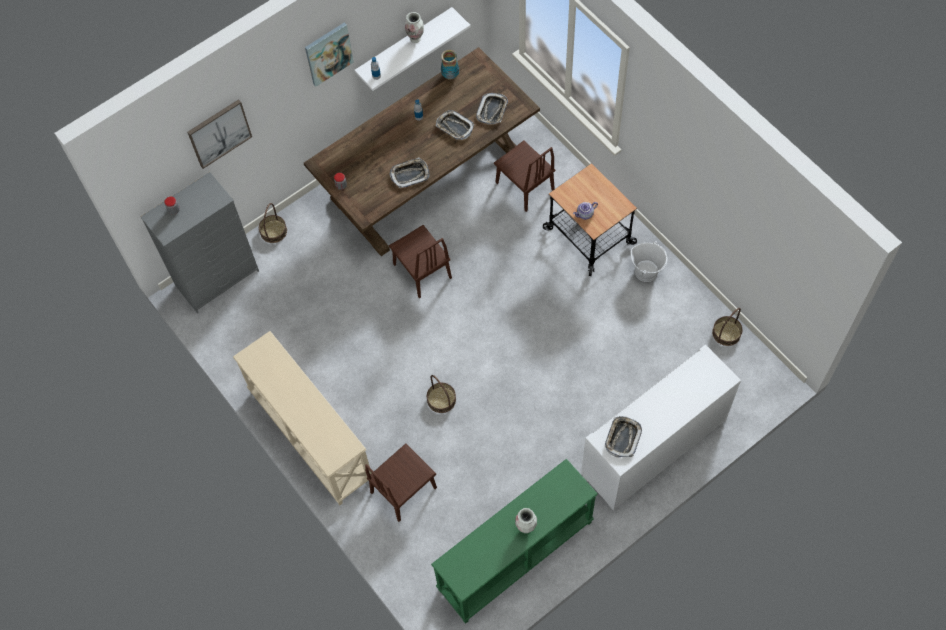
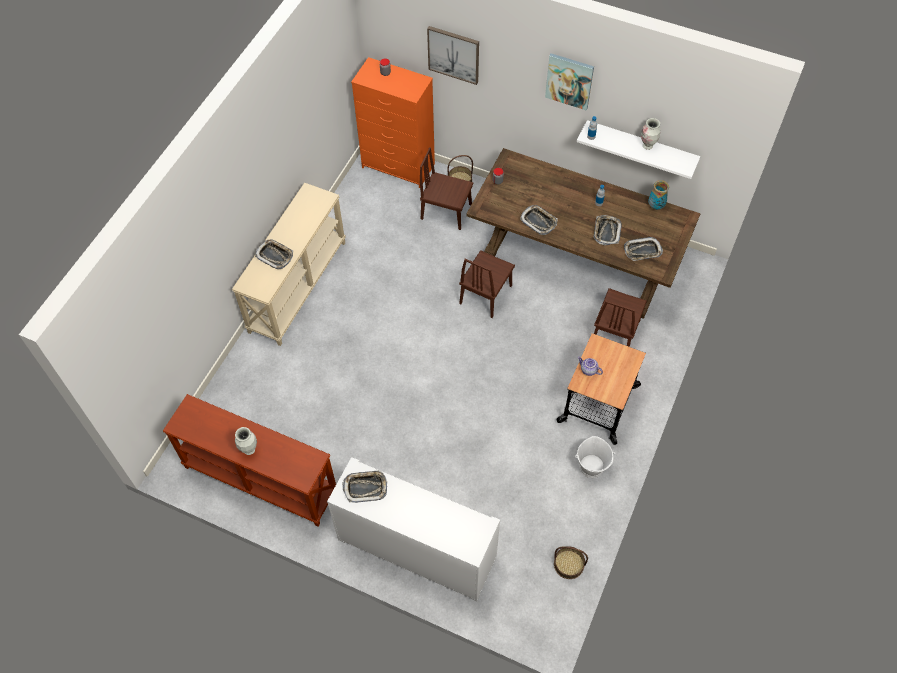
camera: 60 degrees right, 5 degrees down
grey dresser [141,172,259,313] -> orange dresser [351,57,435,188]
brown chair [365,444,437,522] -> brown chair moved to [420,147,473,230]
basket [427,375,456,413] -> none
green console table [432,459,598,624] -> brown console table [163,394,336,527]
none -> tray [255,239,293,269]

